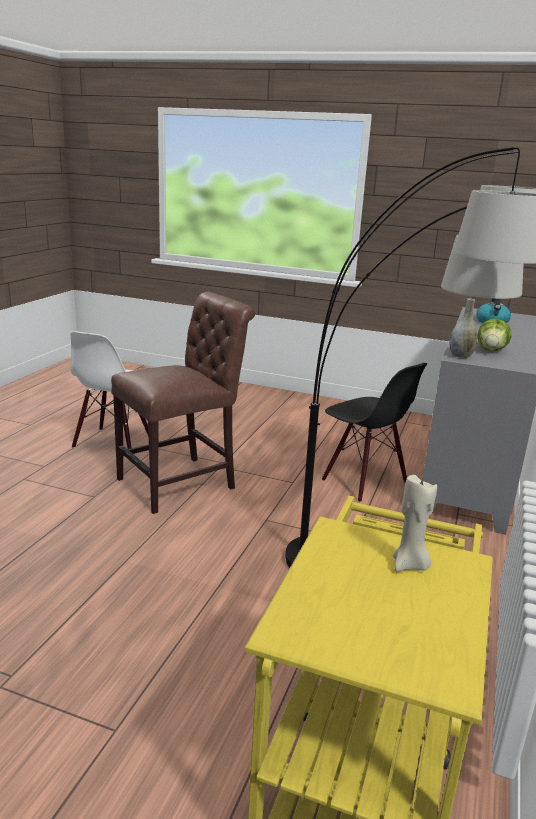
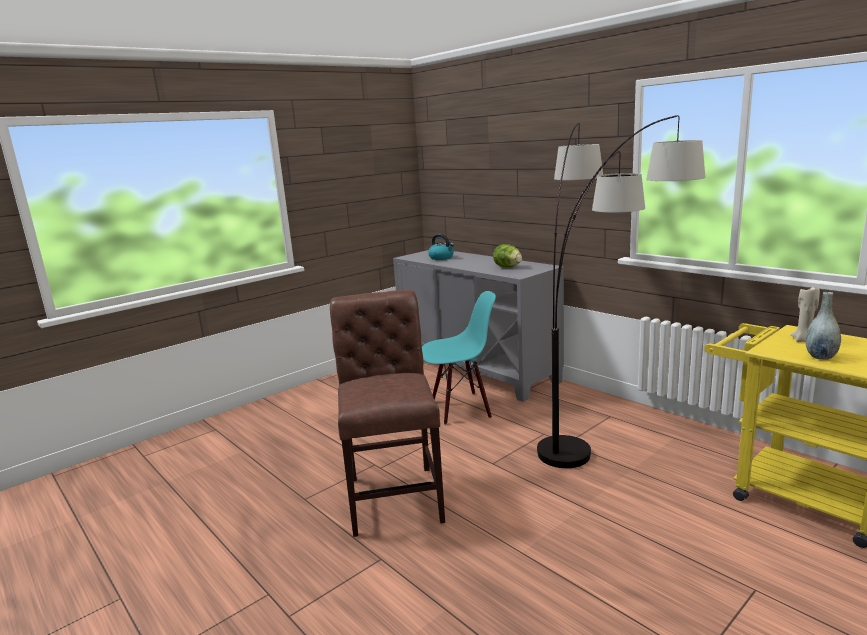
camera: 60 degrees left, 5 degrees down
white chair [71,331,149,449] -> none
black chair [322,363,427,502] -> turquoise chair [422,291,496,425]
grey vase [450,298,477,358] -> grey vase moved to [806,292,841,360]

